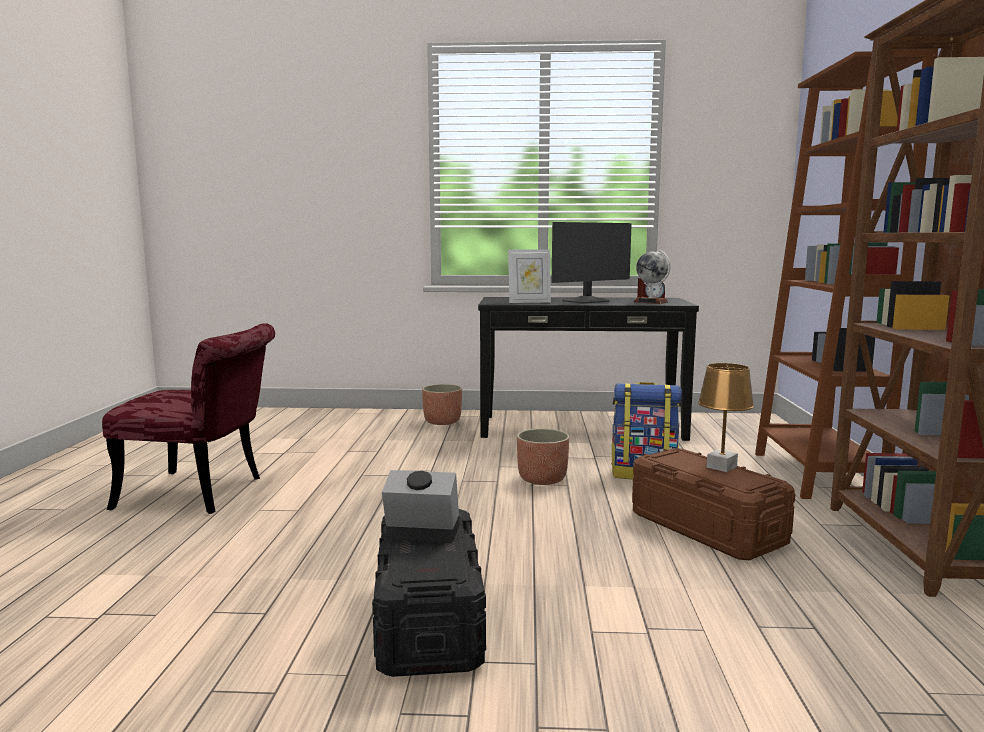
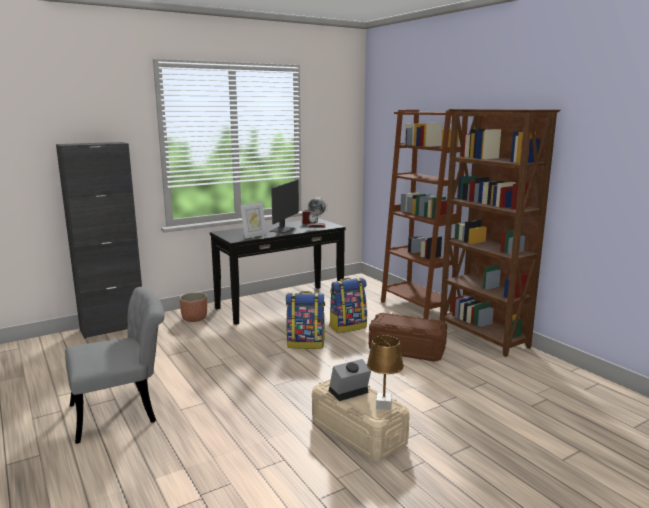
camera: 35 degrees left, 5 degrees up
red chair [102,323,275,514] -> grey chair [65,287,165,444]
black storage box [372,509,486,677] -> beige storage box [312,379,410,461]
planter [517,429,569,485] -> backpack [286,291,325,349]
brown table lamp [698,363,754,472] -> brown table lamp moved to [367,335,404,410]
none -> black cabinet [56,142,142,339]

